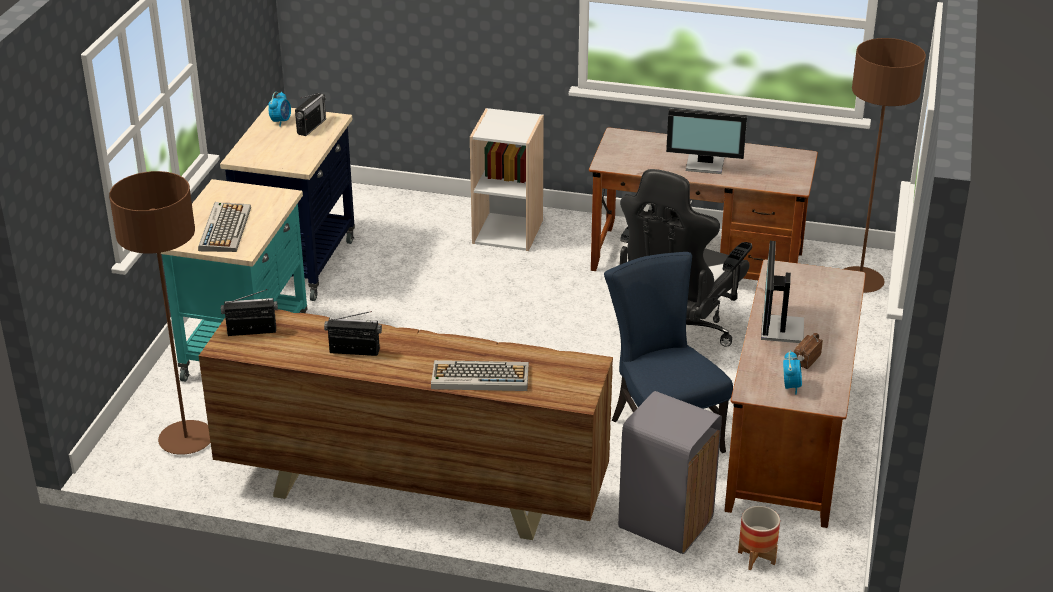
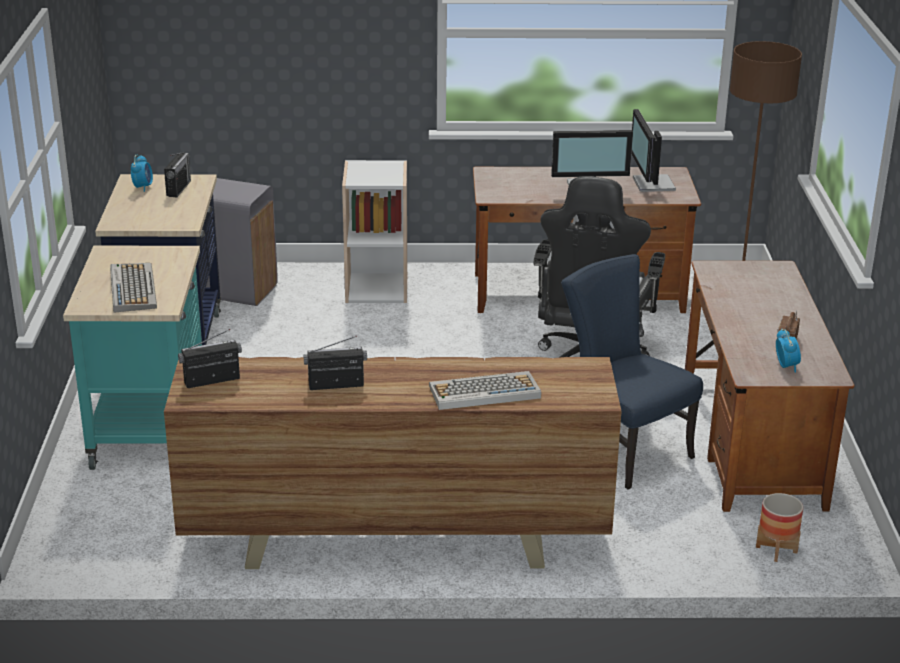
camera: 15 degrees left, 5 degrees down
brown floor lamp [109,171,210,455] -> none
grey trash can [618,391,722,554] -> grey trash can moved to [206,178,278,306]
monitor [761,241,804,343] -> monitor moved to [631,109,676,192]

